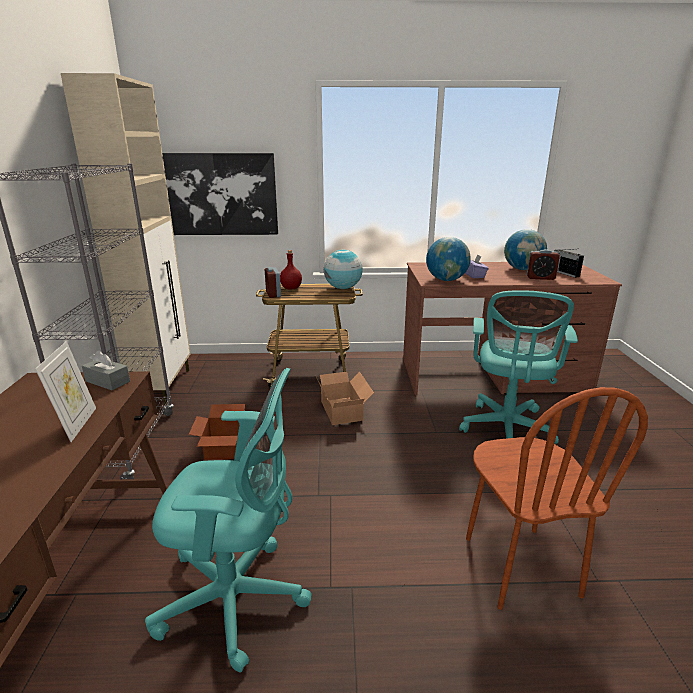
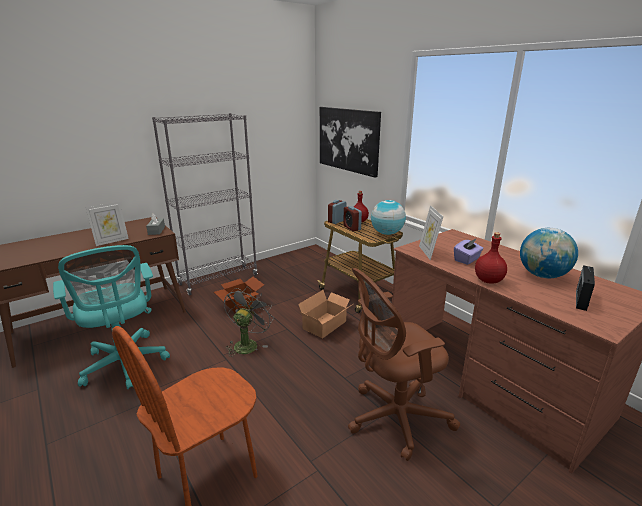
camera: 55 degrees right, 0 degrees up
beige cabinet [61,73,191,406] -> none
globe [426,237,471,281] -> picture frame [419,205,443,260]
turquoise office chair [459,290,578,444] -> brown office chair [348,268,460,461]
alarm clock [527,249,560,280] -> alarm clock moved to [343,206,362,231]
none -> grey fan [224,287,274,357]
none -> red bottle [475,232,507,283]

